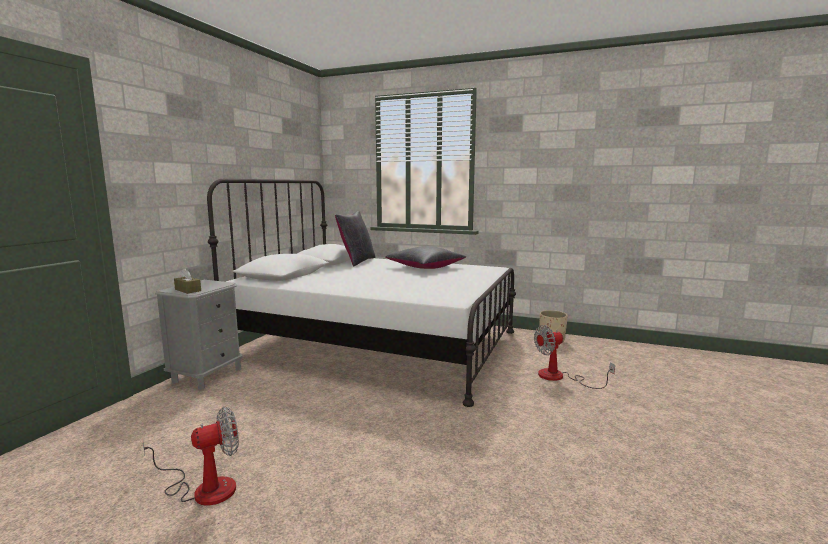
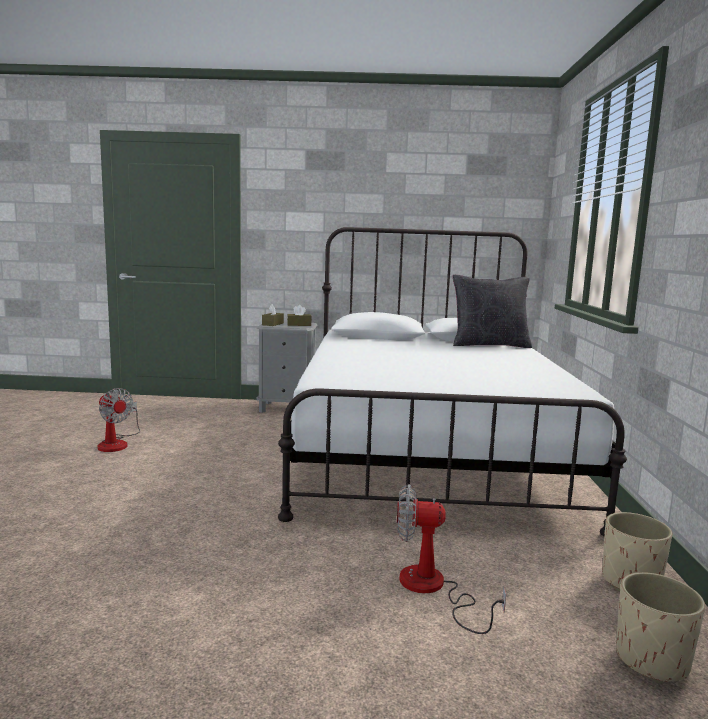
camera: 70 degrees right, 0 degrees up
black pillow [385,246,466,269] -> none
fan [534,325,615,389] -> fan turned 45 degrees counterclockwise [397,484,506,634]
none -> brown tissue box [287,305,312,326]
none -> beige planter [616,572,705,684]

